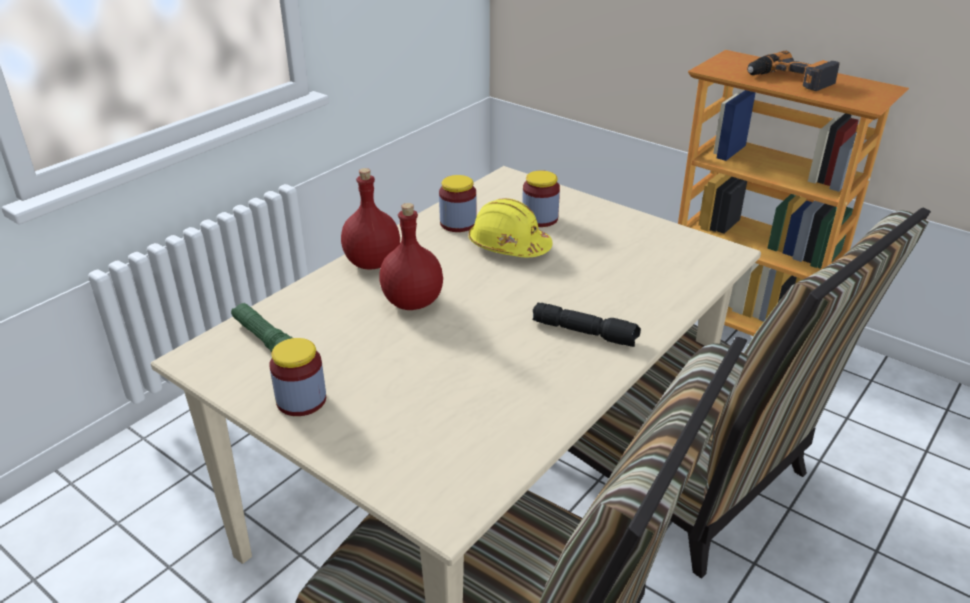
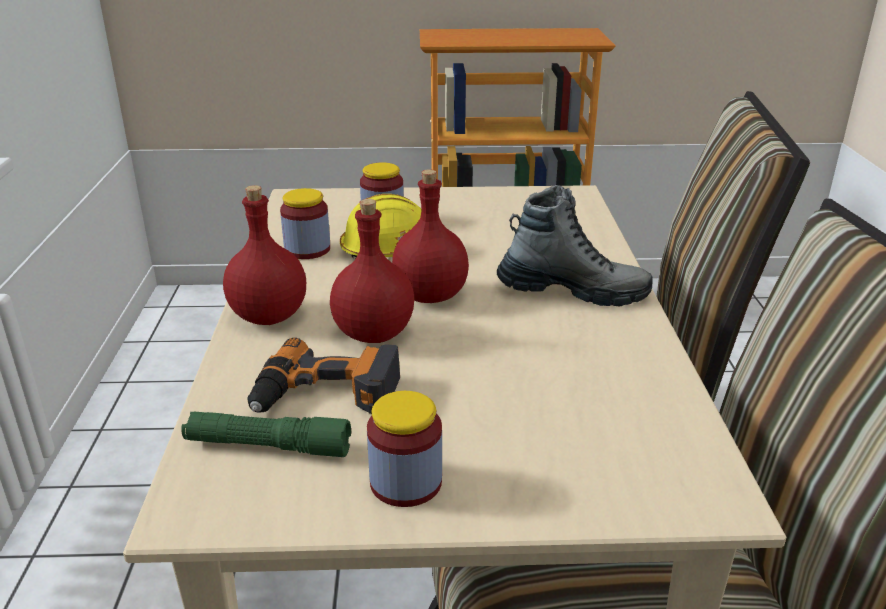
camera: 40 degrees left, 5 degrees down
black flashlight [532,302,641,347] -> boot [497,185,653,306]
power drill [747,51,840,91] -> power drill moved to [247,338,400,414]
none -> red bottle [392,169,469,303]

